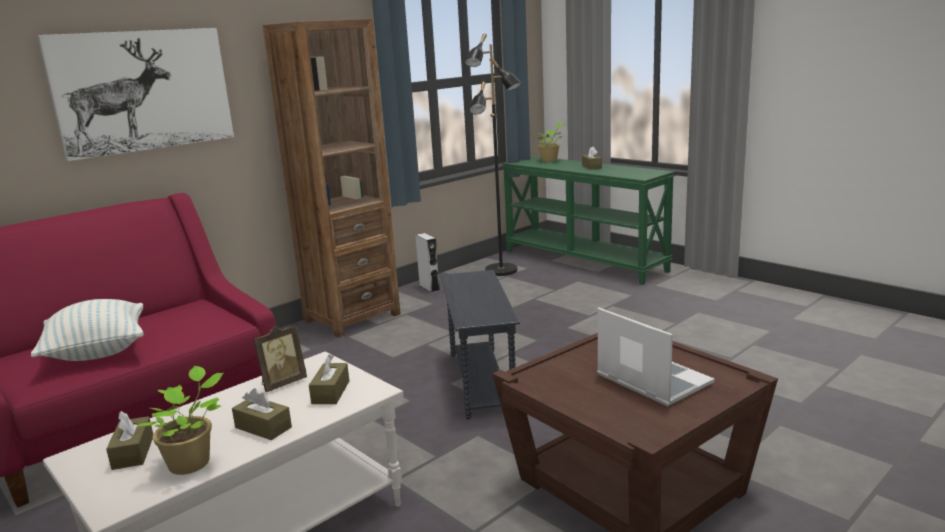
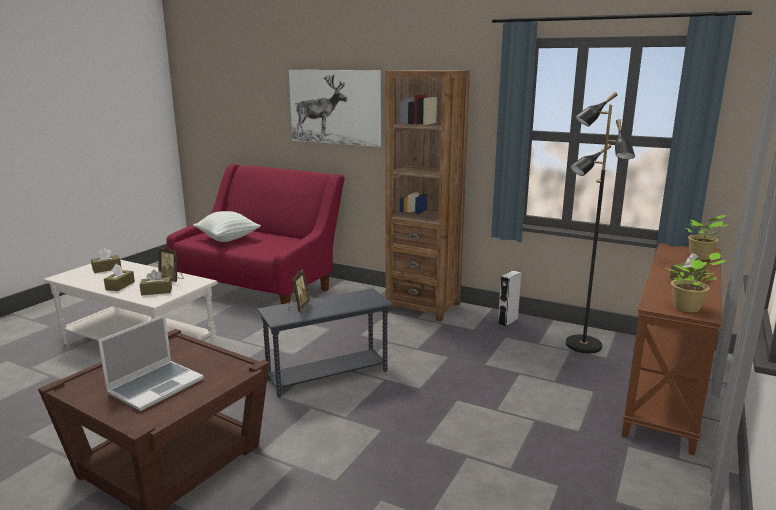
camera: 70 degrees right, 0 degrees up
potted plant [136,366,223,475] -> potted plant moved to [666,252,726,313]
green console table [502,156,675,285] -> brown console table [622,243,722,456]
none -> picture frame [288,269,310,312]

